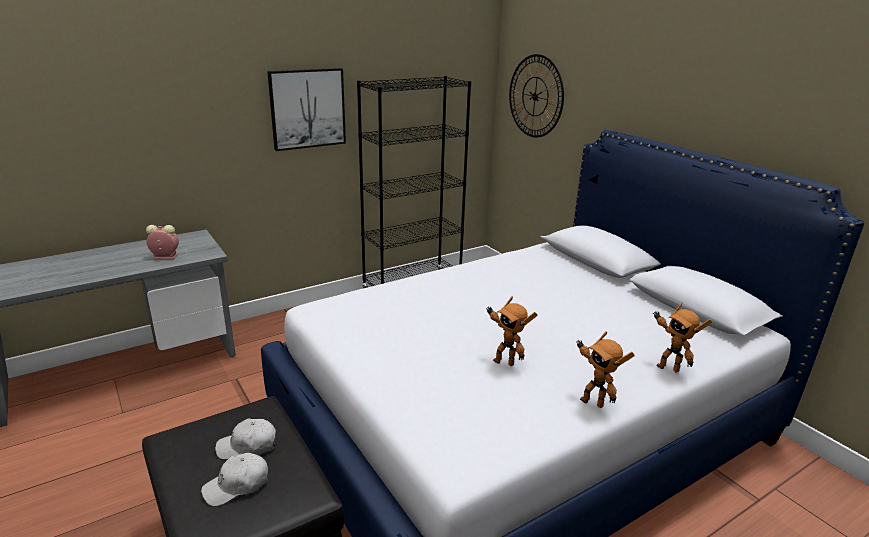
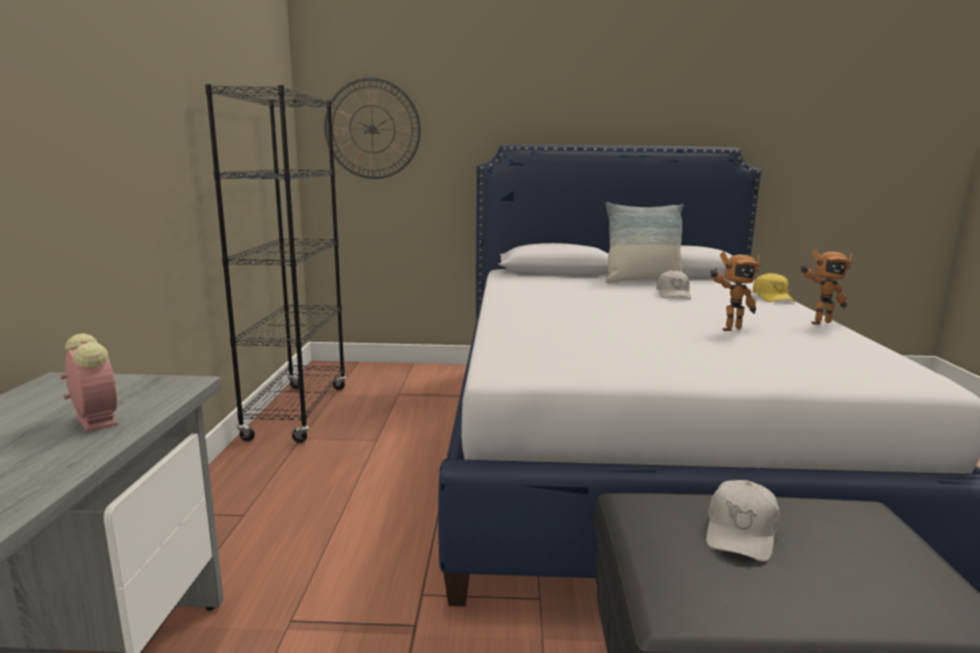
camera: 55 degrees left, 10 degrees down
alarm clock [146,225,179,259] -> alarm clock turned 105 degrees clockwise [60,334,118,432]
white cap [201,453,268,506] -> white cap moved to [656,270,691,299]
picture [267,68,346,151] -> none
toy robot [653,302,712,373] -> yellow cap [753,272,795,302]
none -> pillow [605,202,683,283]

